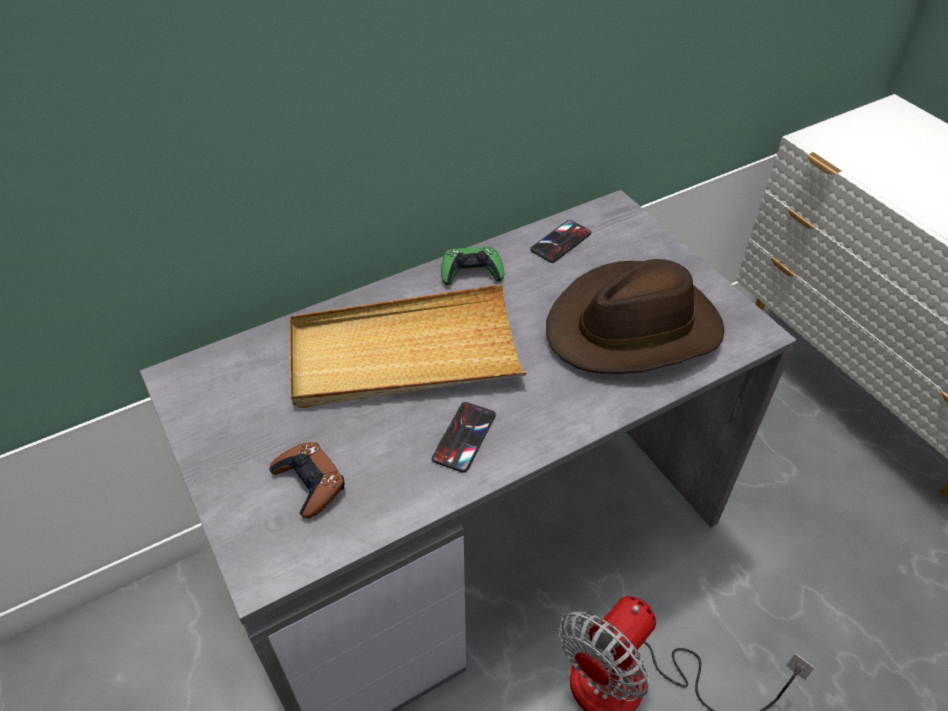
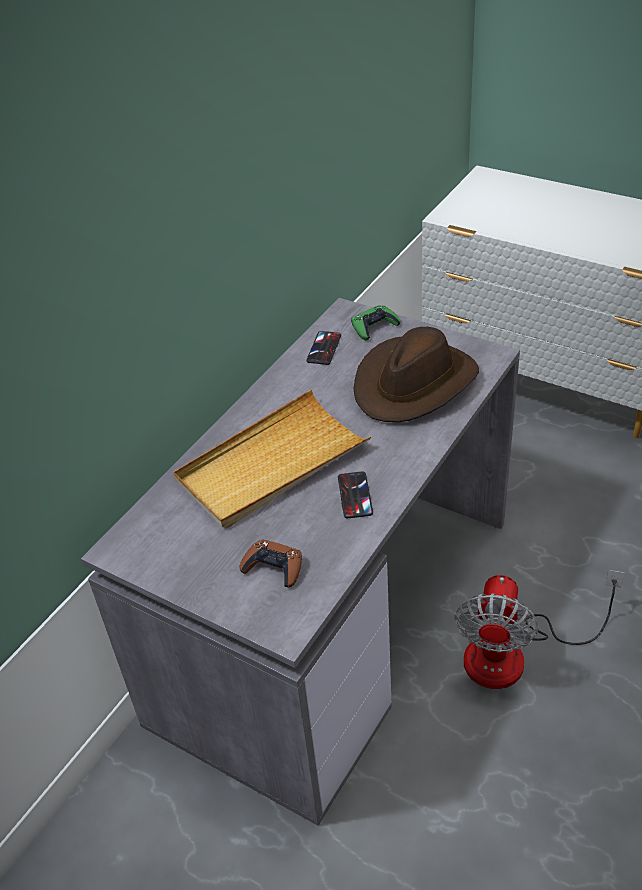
camera: 25 degrees left, 5 degrees down
green game controller [441,247,504,286] -> green game controller moved to [351,306,400,340]

